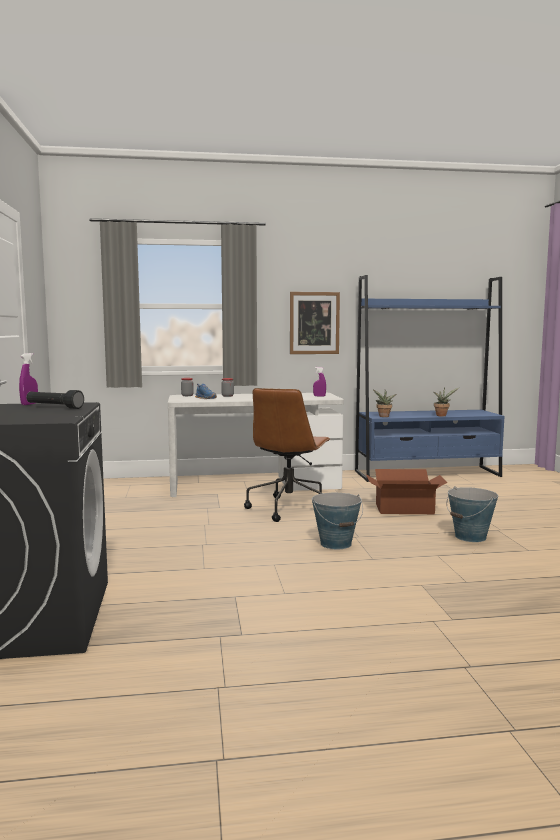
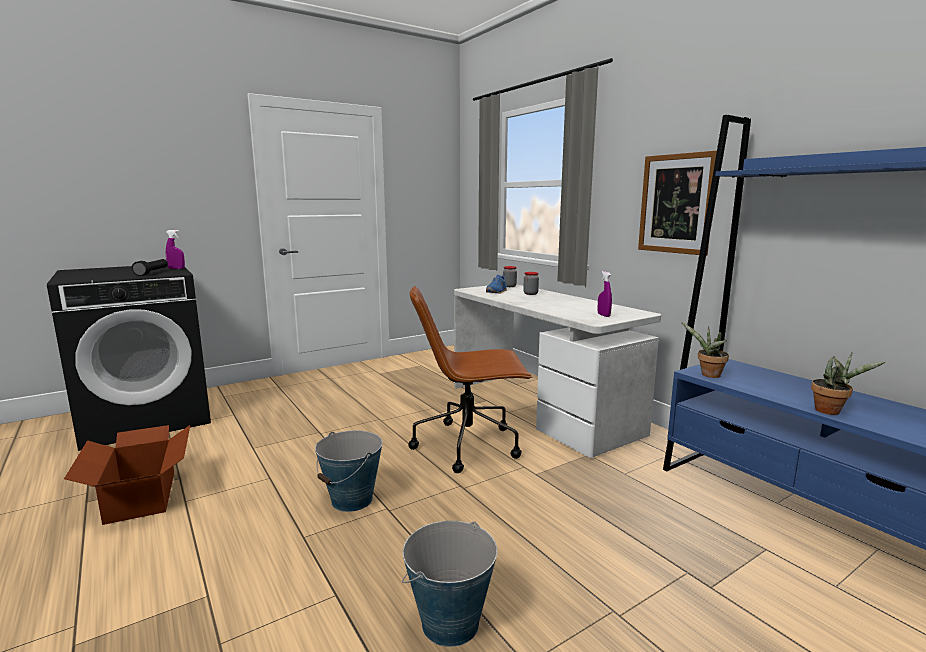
camera: 65 degrees right, 5 degrees up
cardboard box [366,469,447,514] -> cardboard box moved to [64,425,190,525]

